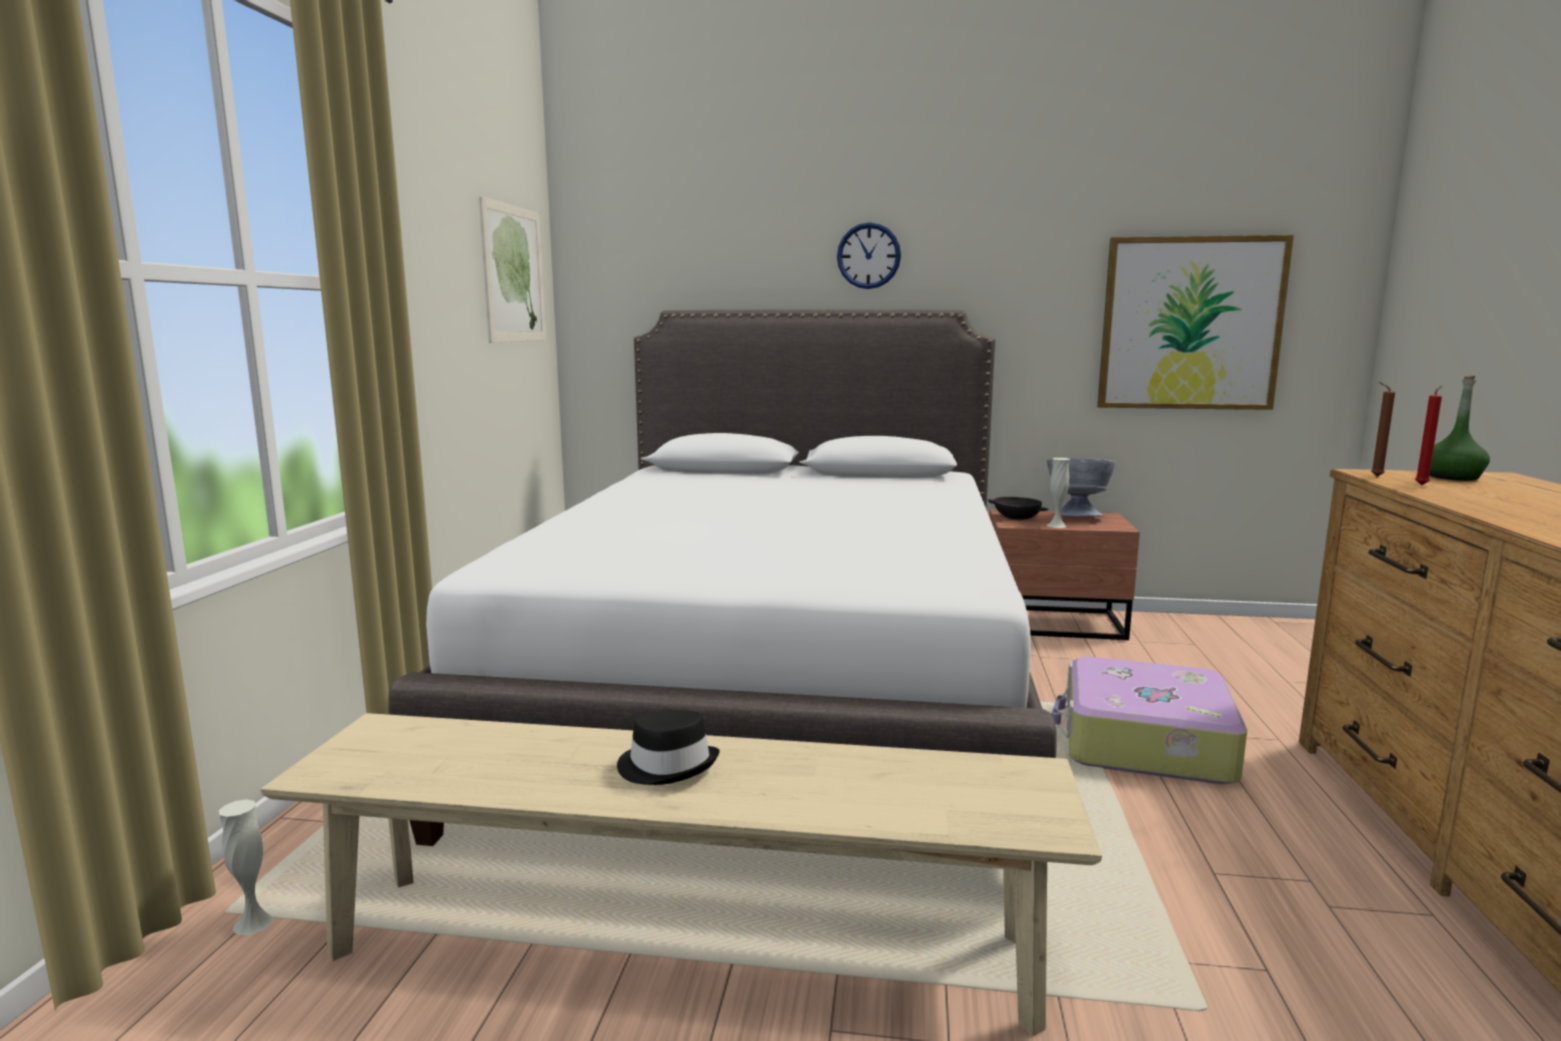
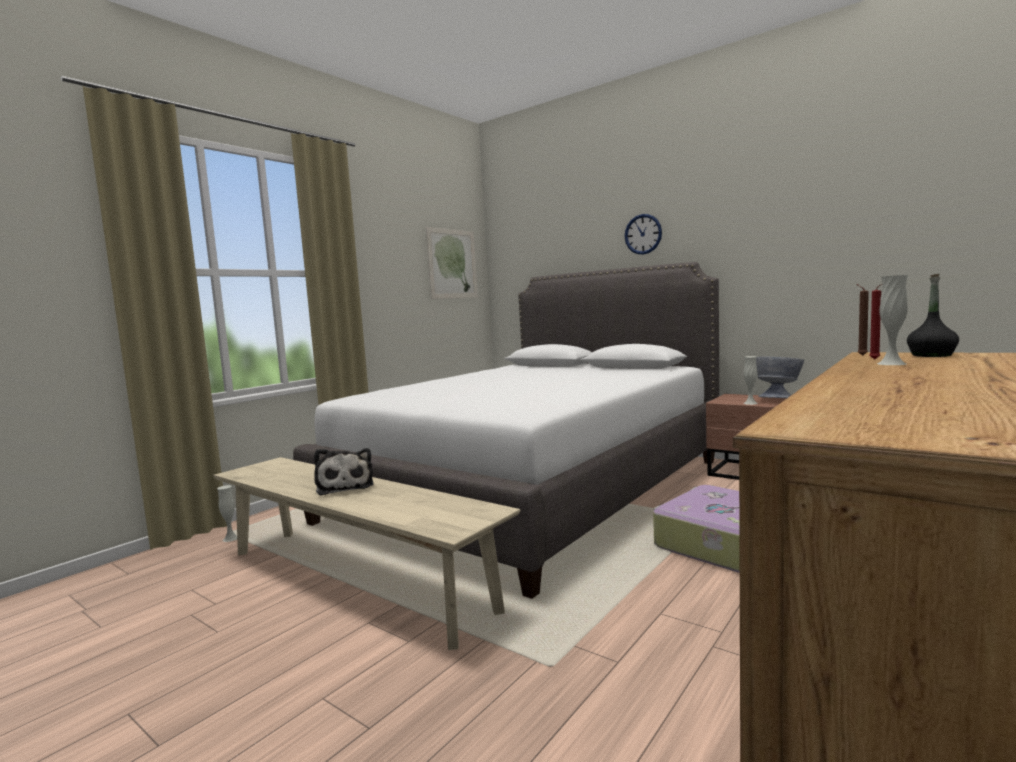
camera: 30 degrees right, 5 degrees down
black hat [617,710,720,785] -> plush toy [314,448,374,496]
black bowl [987,497,1049,520] -> none
picture [1097,235,1294,410] -> none
green bottle [1430,376,1490,481] -> black bottle [907,274,959,357]
none -> white vase [877,275,908,365]

